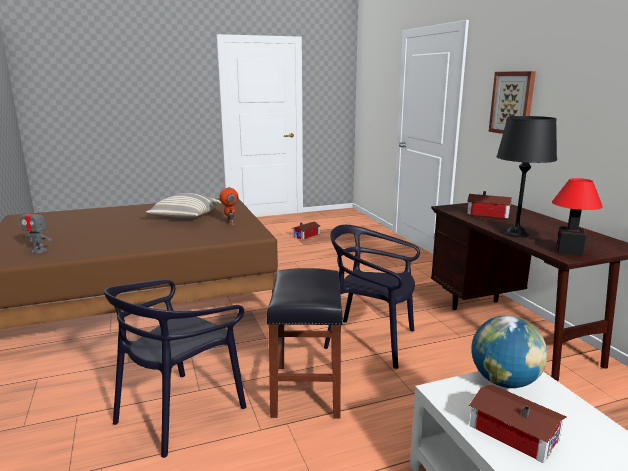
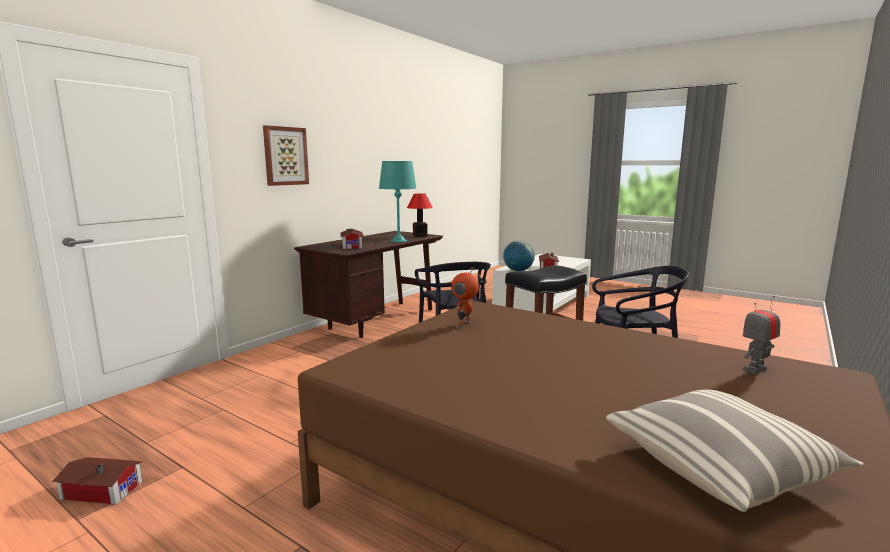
camera: 125 degrees left, 5 degrees down
toy robot [20,205,52,253] -> toy robot turned 105 degrees counterclockwise [742,296,780,375]
pillow [146,193,221,218] -> pillow moved to [606,390,864,512]
black table lamp [497,116,557,237] -> turquoise table lamp [379,161,417,242]

